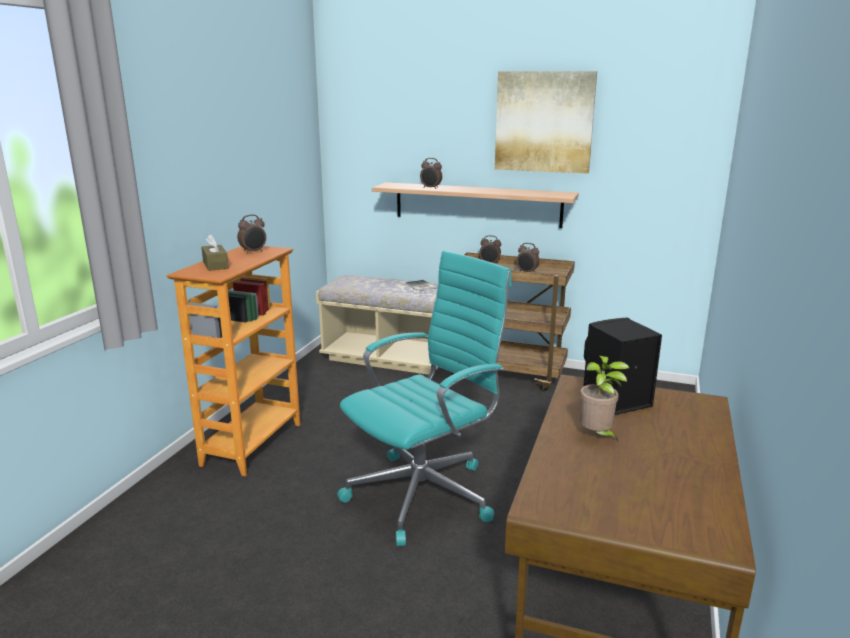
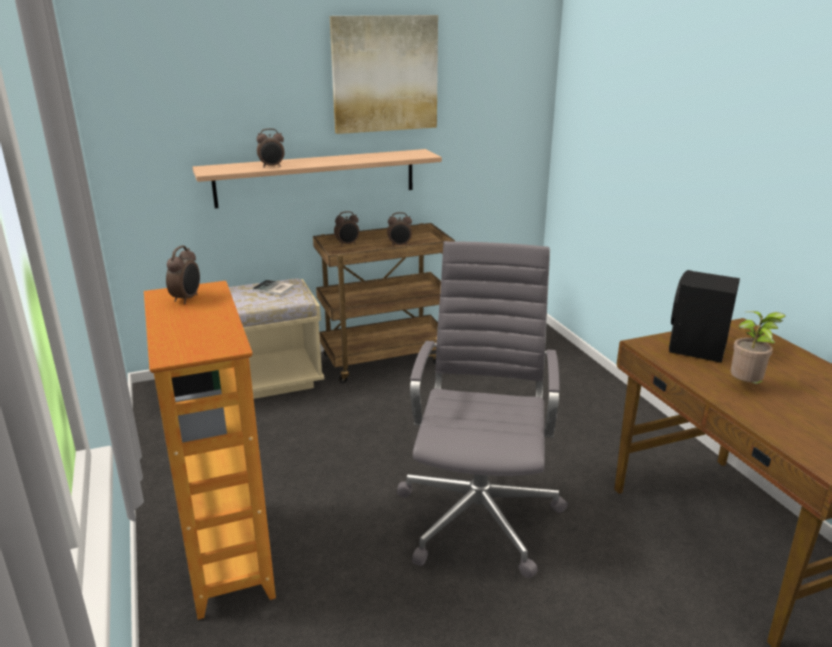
camera: 40 degrees left, 5 degrees up
brown tissue box [201,234,229,271] -> none
turquoise office chair [337,251,512,546] -> grey office chair [397,241,568,578]

